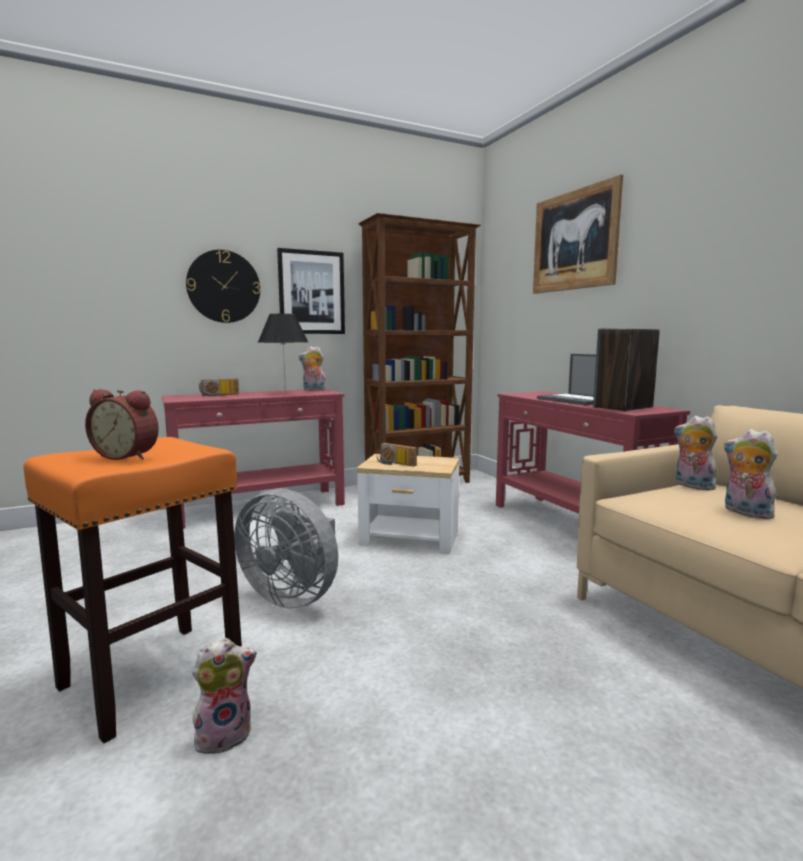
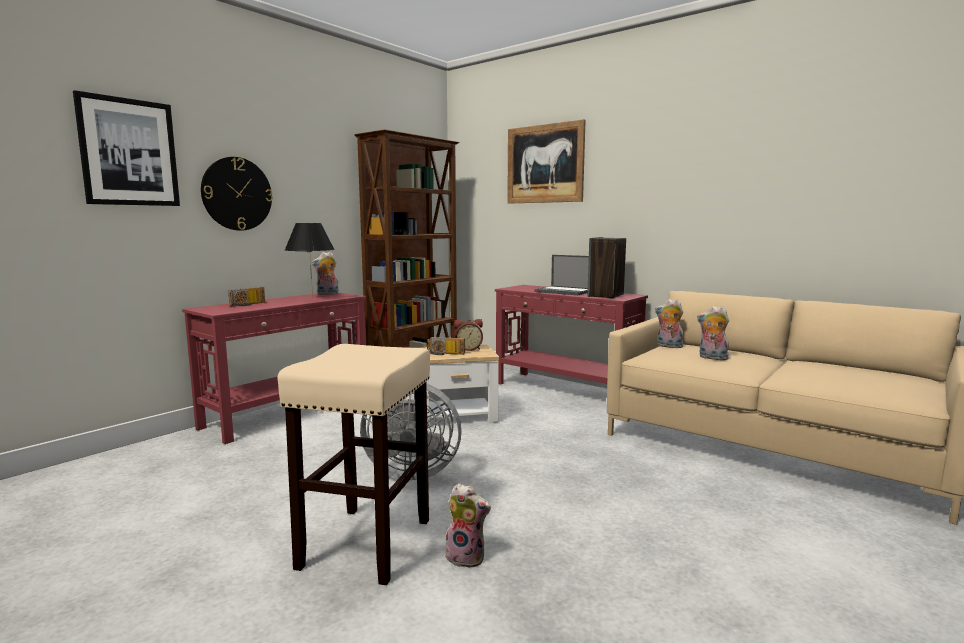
camera: 25 degrees left, 0 degrees up
orange stool [23,437,242,743] -> beige stool [278,344,430,585]
alarm clock [85,389,159,460] -> alarm clock moved to [454,319,483,351]
plush toy [192,638,257,754] -> plush toy turned 75 degrees clockwise [443,483,491,568]
picture [277,248,345,334] -> picture moved to [73,90,180,206]

